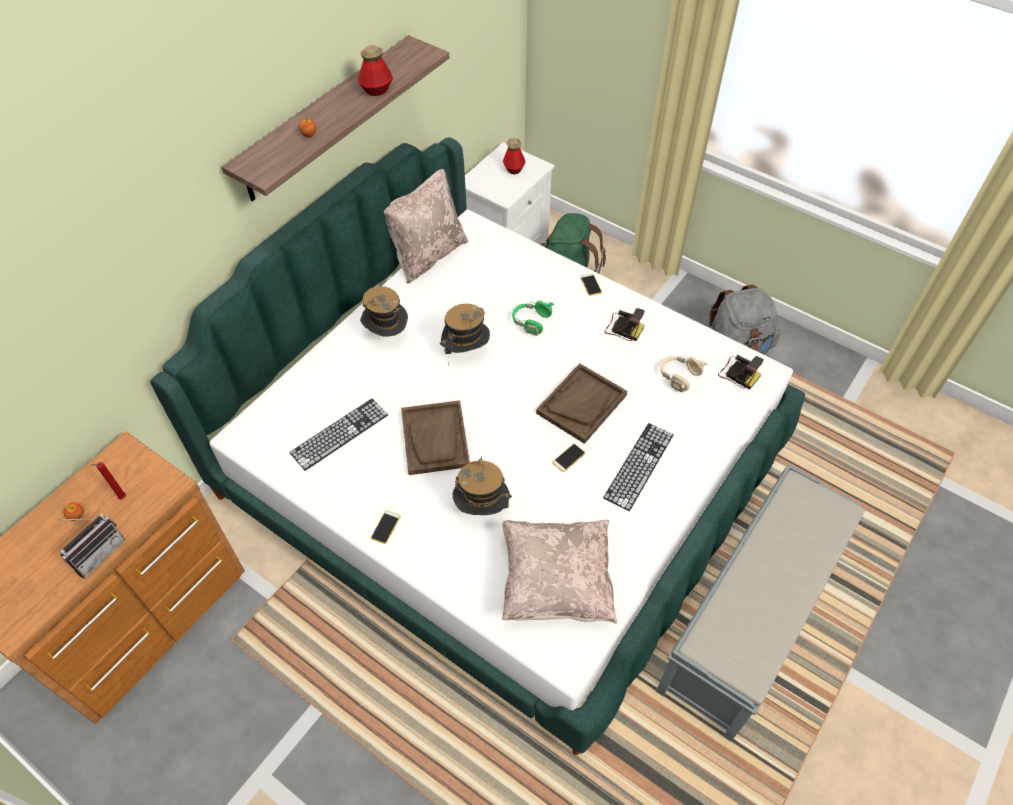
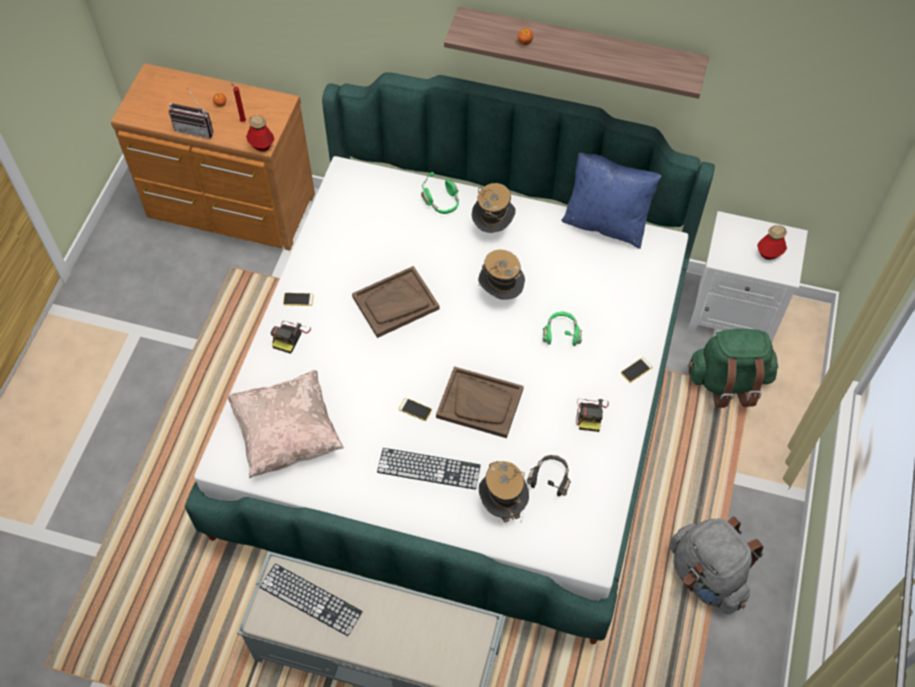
camera: 70 degrees right, 5 degrees up
keyboard [289,399,388,471] -> keyboard moved to [259,564,363,636]
bottle [358,45,393,96] -> bottle moved to [246,115,275,152]
beige pillow [384,169,468,284] -> blue pillow [561,153,662,249]
hat [453,456,512,515] -> hat moved to [479,461,529,522]
beige headphones [660,356,707,392] -> black headphones [527,455,571,496]
camera [718,355,764,390] -> camera moved to [270,321,311,354]
none -> green headphones [421,172,459,214]

